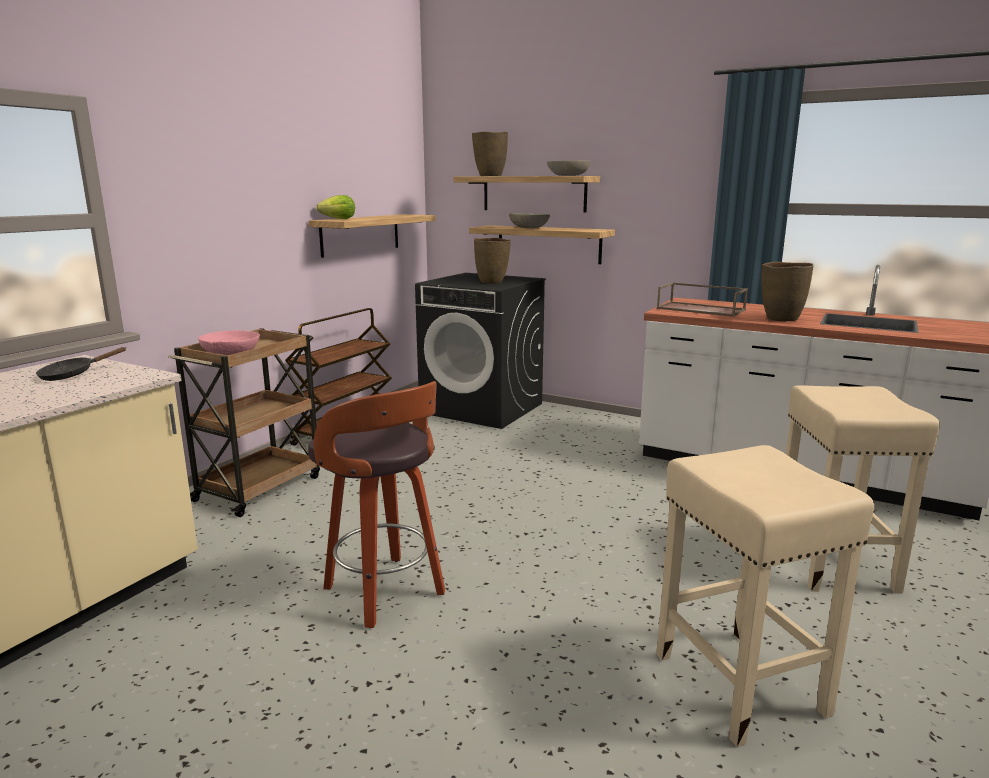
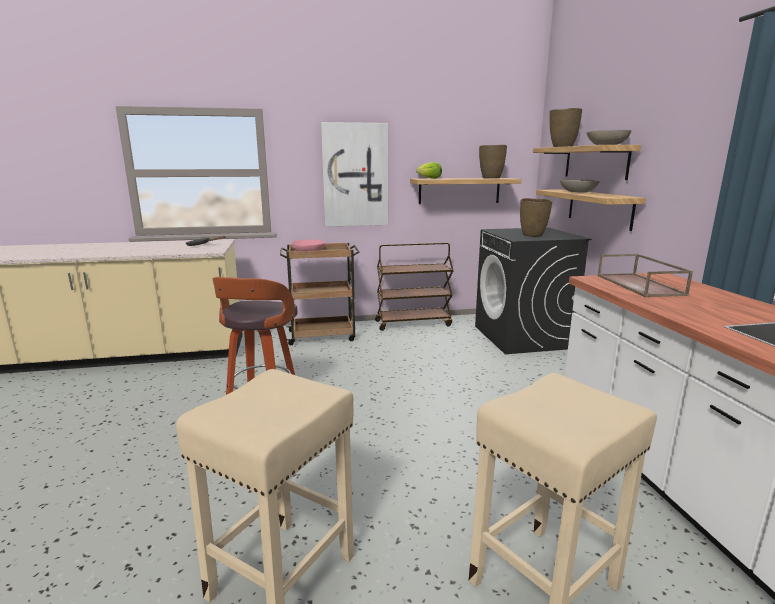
camera: 50 degrees right, 0 degrees up
brown vase [761,262,814,321] -> brown vase moved to [479,145,507,178]
none -> picture [321,122,388,227]

